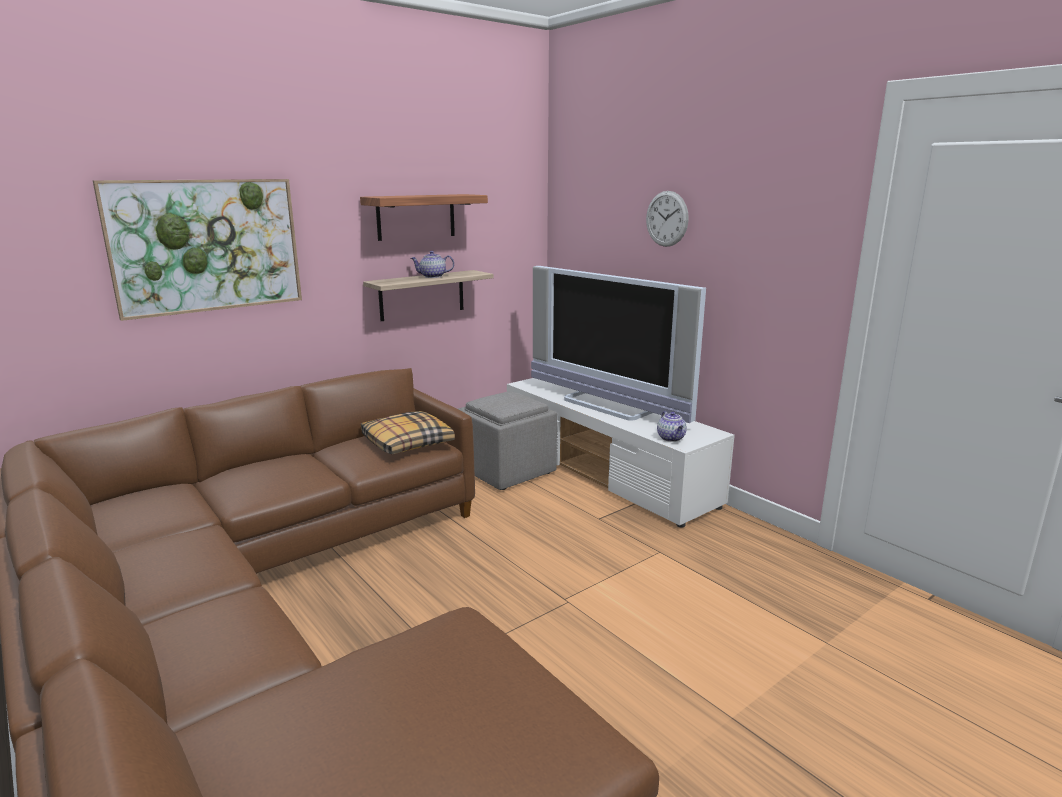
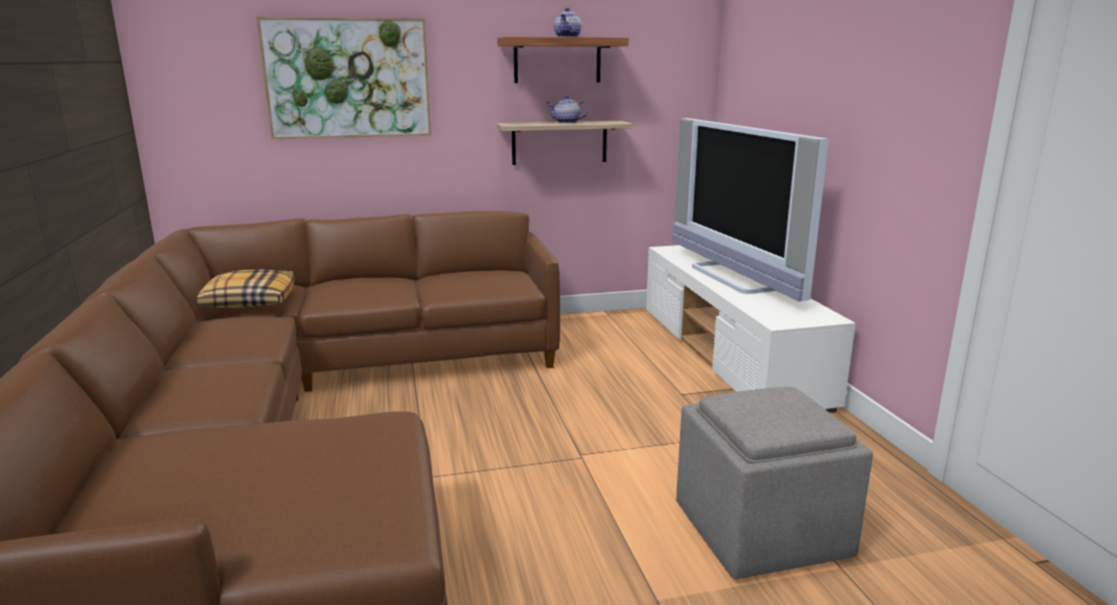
camera: 25 degrees right, 0 degrees up
pillow [361,411,455,454] -> pillow moved to [197,269,295,308]
grey ottoman [458,391,557,490] -> grey ottoman moved to [676,387,873,579]
wall clock [646,191,689,247] -> none
teapot [657,411,687,442] -> teapot moved to [554,8,582,37]

